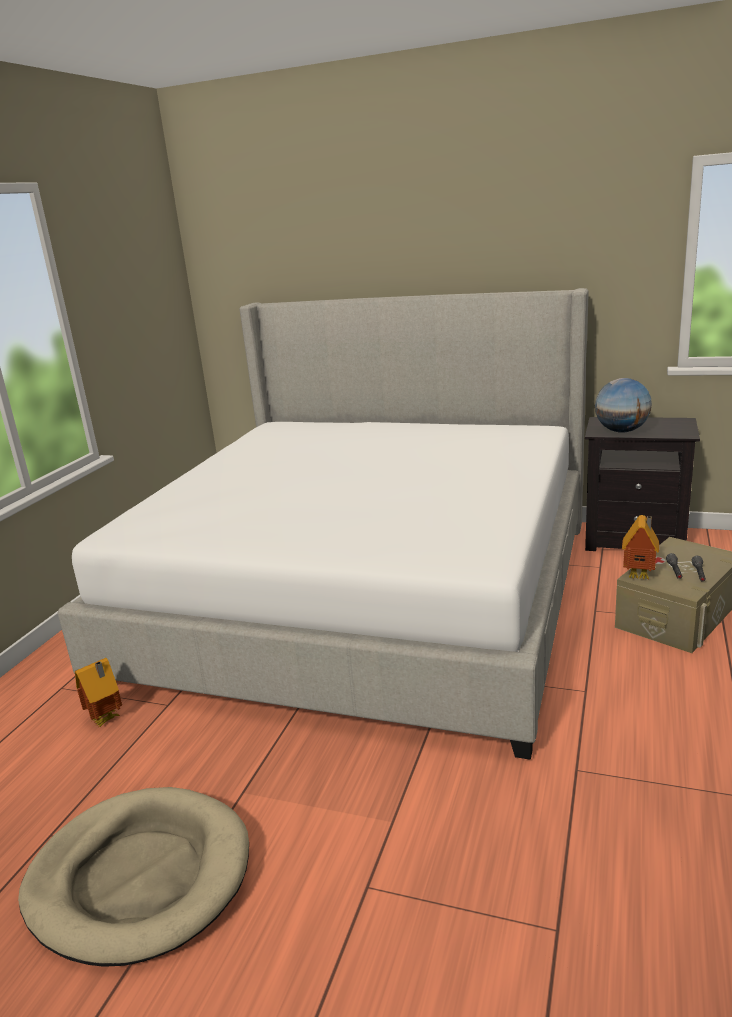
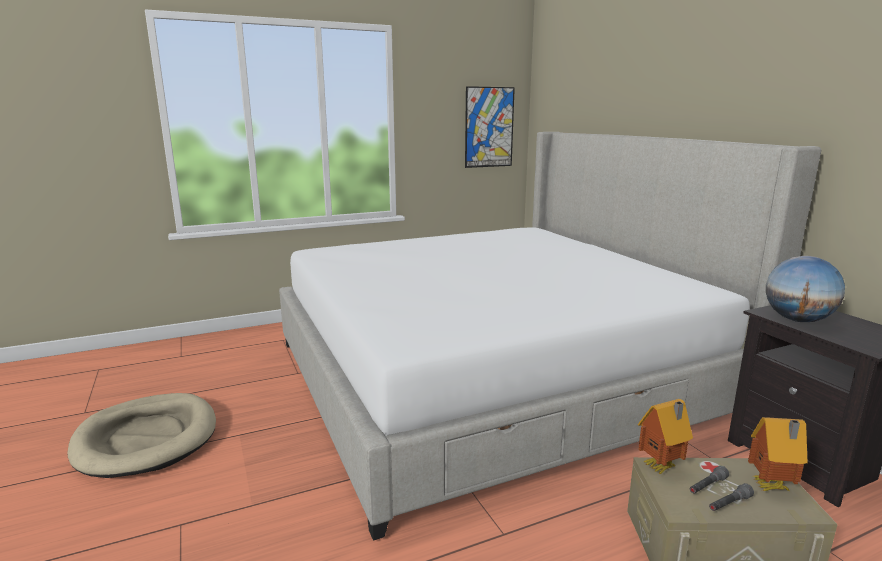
camera: 45 degrees right, 5 degrees down
toy house [75,658,122,727] -> toy house moved to [748,417,808,491]
none -> picture [465,86,515,168]

